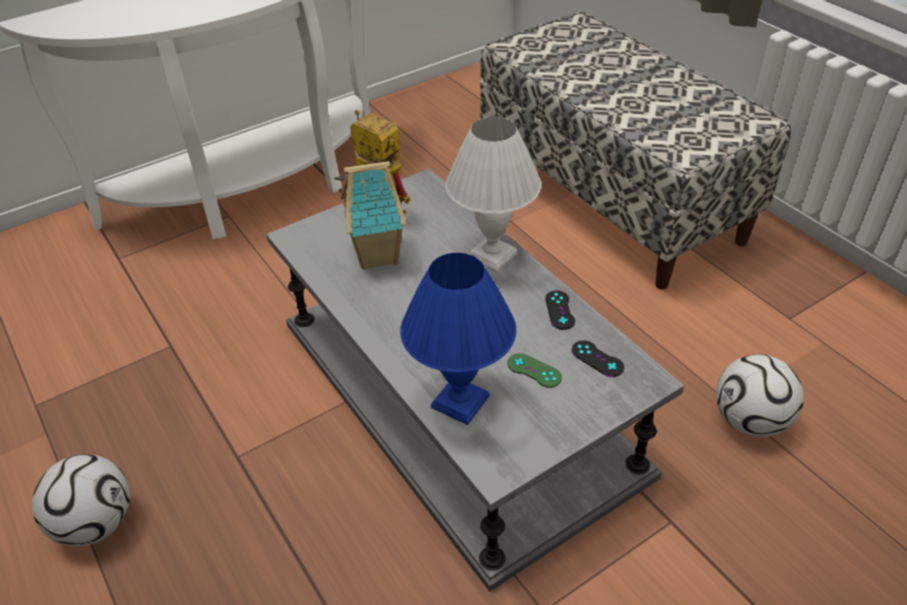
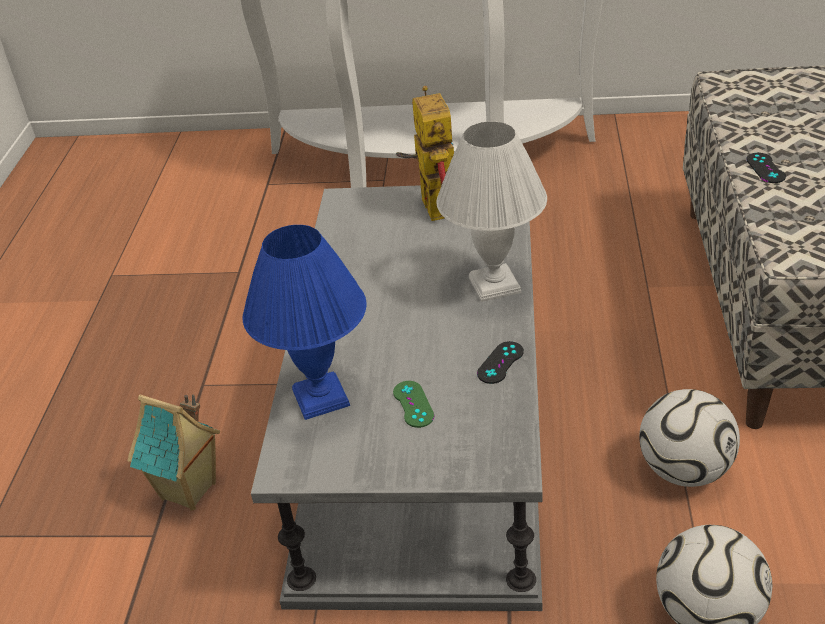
camera: 40 degrees right, 5 degrees down
football [32,454,130,547] -> football moved to [639,389,740,487]
toy house [340,157,406,270] -> toy house moved to [128,394,220,511]
black game controller [572,340,624,377] -> black game controller moved to [746,153,786,183]

